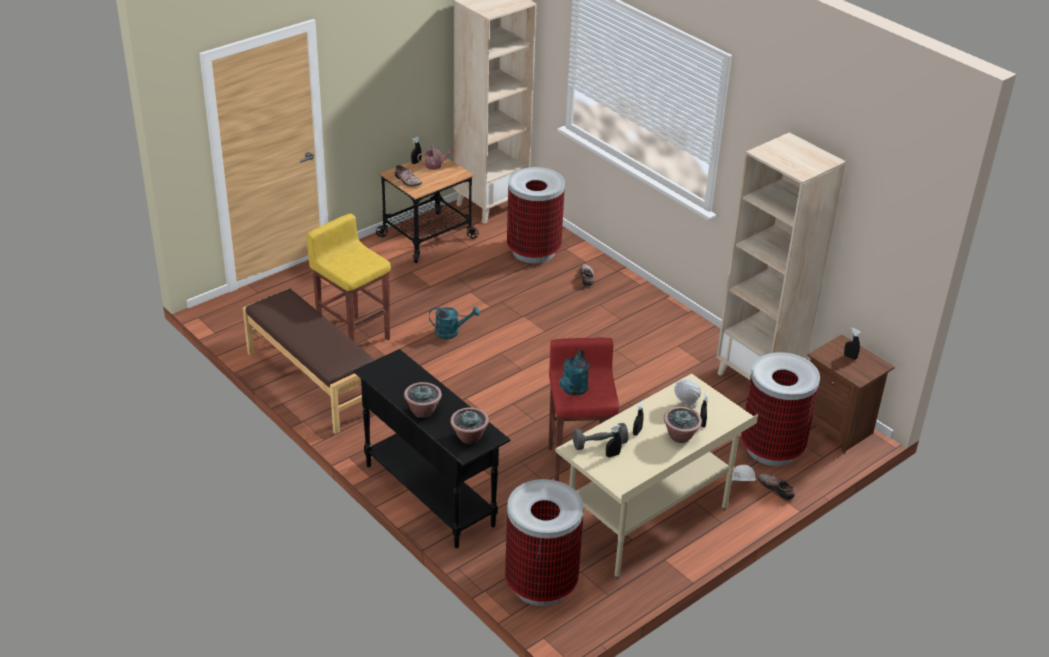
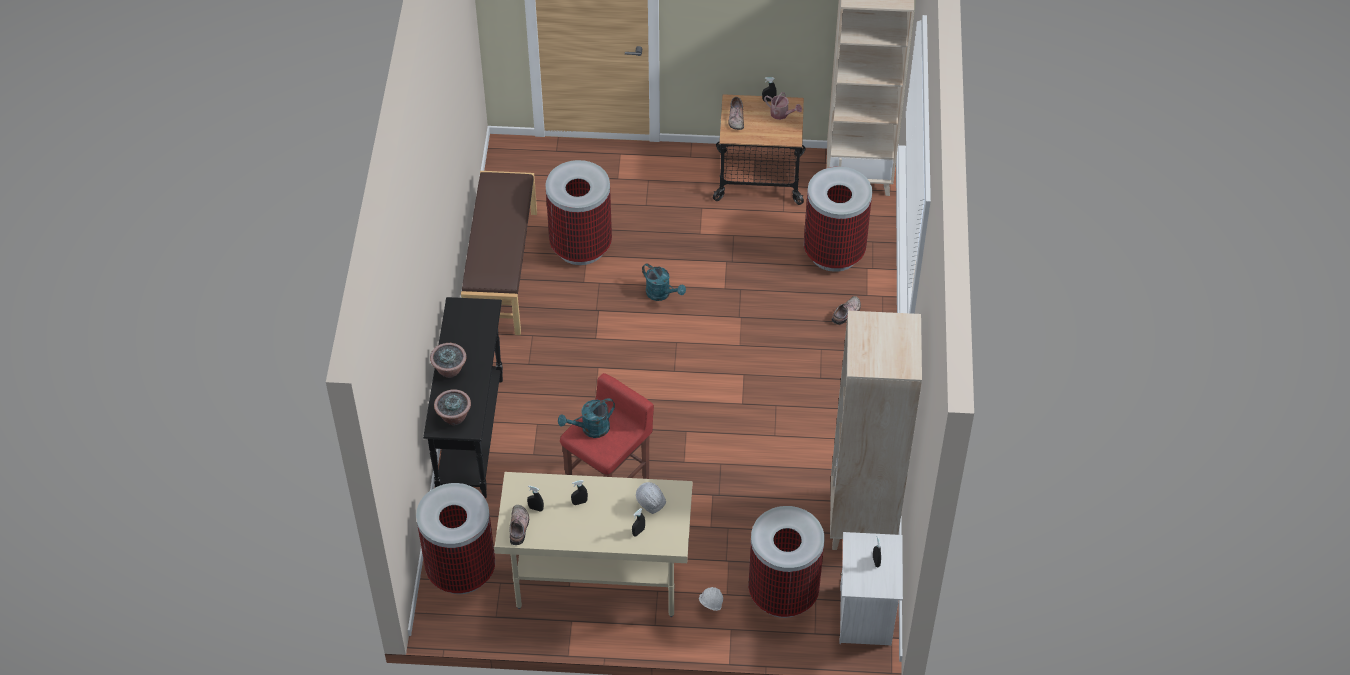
camera: 45 degrees right, 15 degrees up
yellow stool [306,214,391,341] -> trash can [545,160,612,265]
grey dumbbell [573,423,628,450] -> none
potted plant [664,407,702,443] -> none
shoe [758,474,795,500] -> shoe moved to [510,505,529,545]
brown nightstand [807,335,895,453] -> white nightstand [839,532,903,645]

